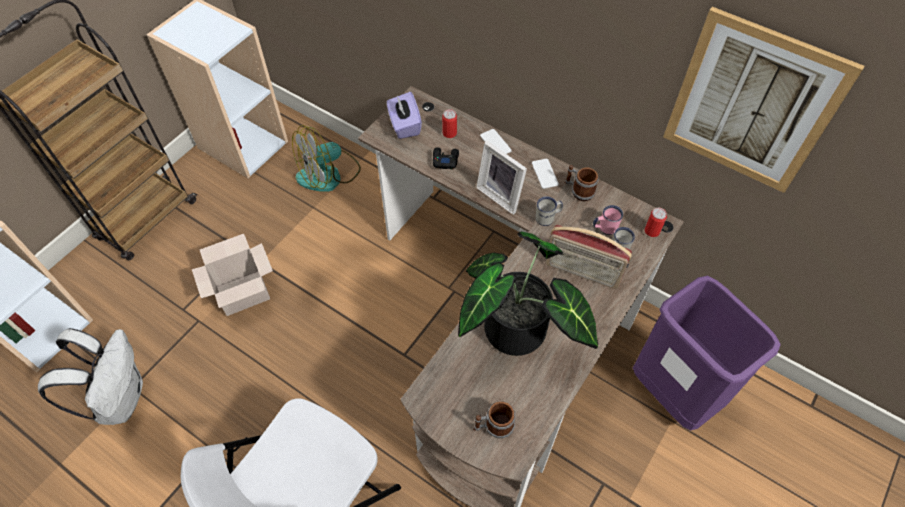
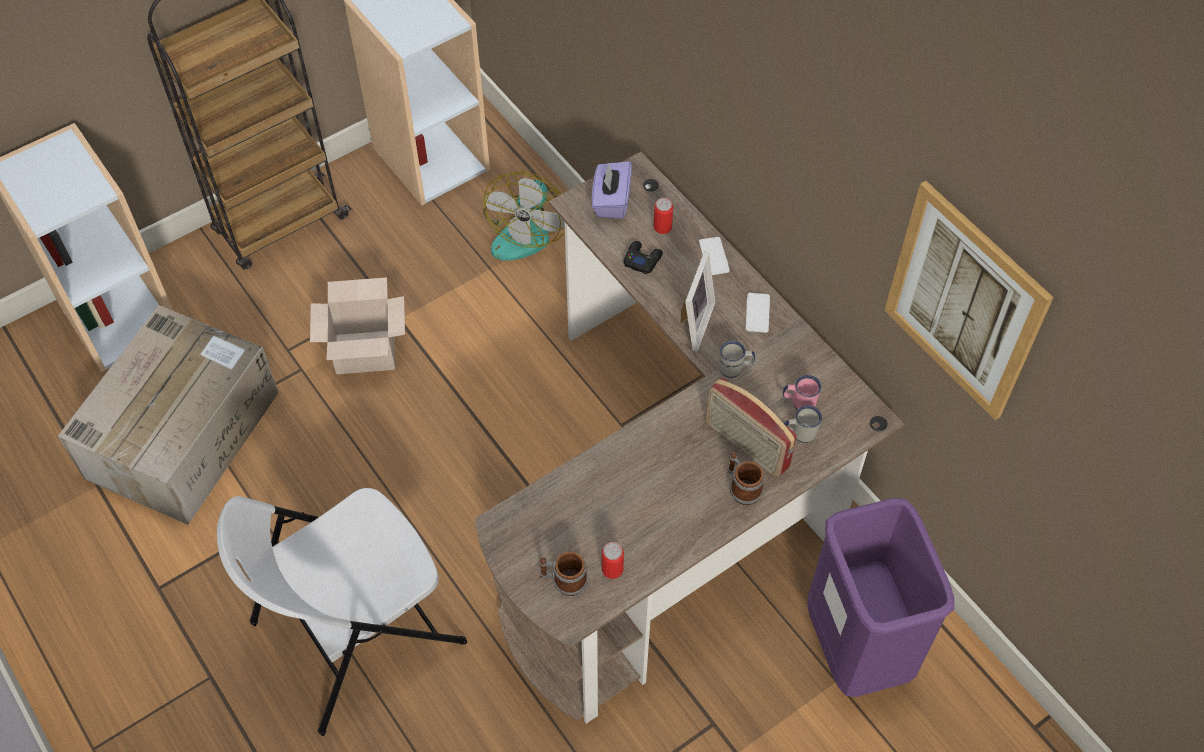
camera: 20 degrees right, 0 degrees up
white backpack [38,328,143,425] -> cardboard box [58,305,279,525]
fan [292,125,361,192] -> fan turned 60 degrees counterclockwise [483,172,565,261]
potted plant [458,231,598,356] -> none
picture frame [476,141,527,215] -> picture frame turned 135 degrees counterclockwise [680,252,715,352]
mug [565,165,599,201] -> mug moved to [728,452,765,505]
can [645,208,667,237] -> can moved to [602,542,624,579]

